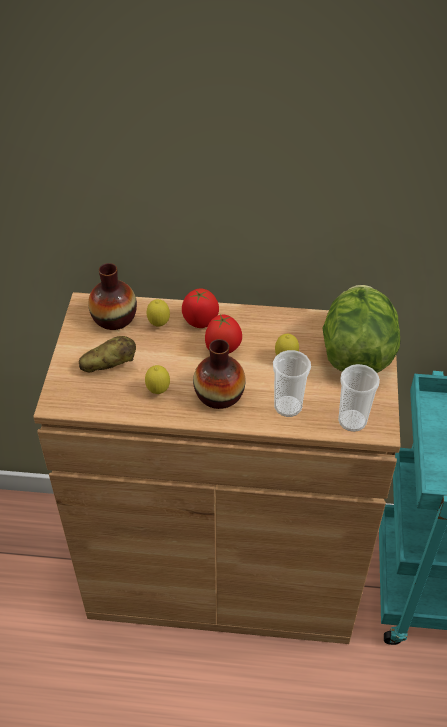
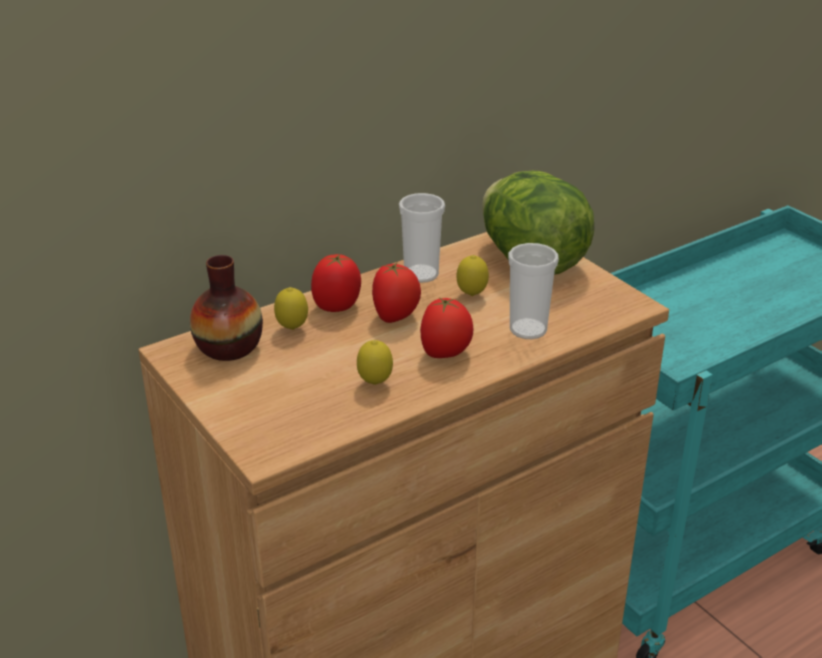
camera: 40 degrees left, 15 degrees down
potato [79,336,136,372] -> none
vase [193,339,246,409] -> tomato [420,297,473,358]
cup [338,364,380,432] -> cup moved to [399,193,445,283]

